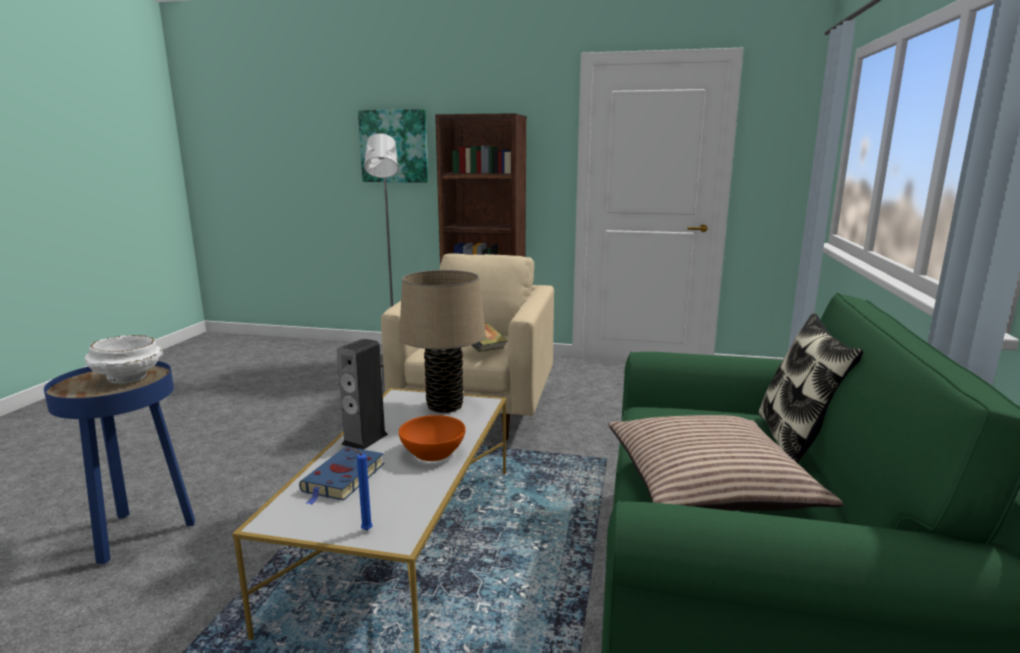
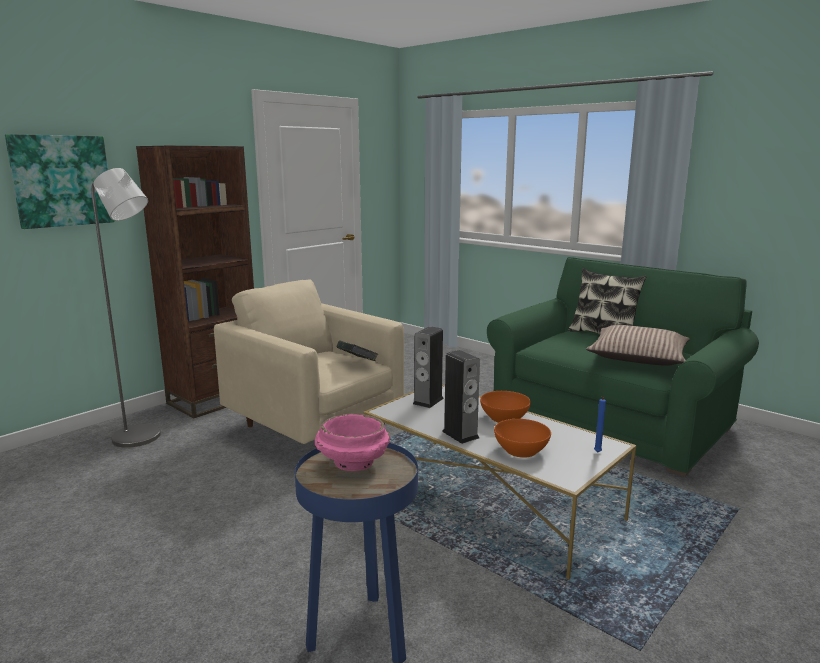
camera: 60 degrees left, 0 degrees up
white bowl [84,335,163,384] -> pink bowl [315,413,390,471]
blue book [299,447,384,505] -> orange bowl [494,419,551,458]
beige table lamp [399,270,486,413] -> speaker [413,326,444,408]

